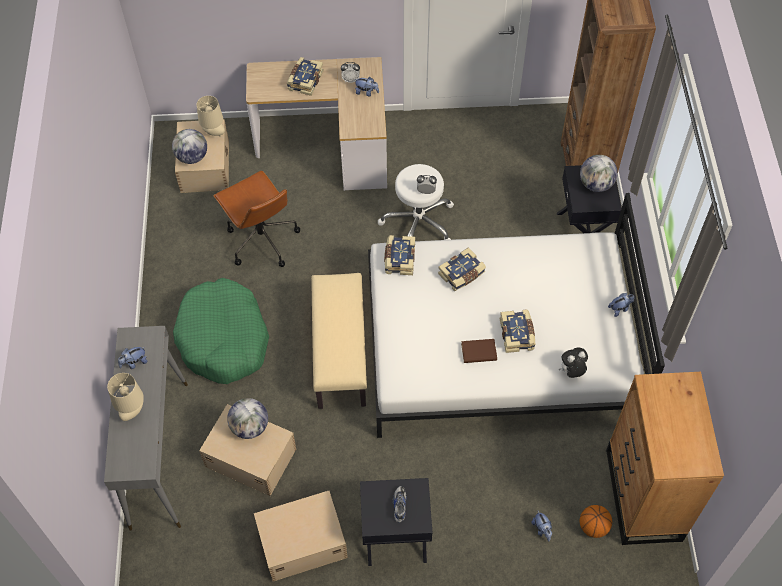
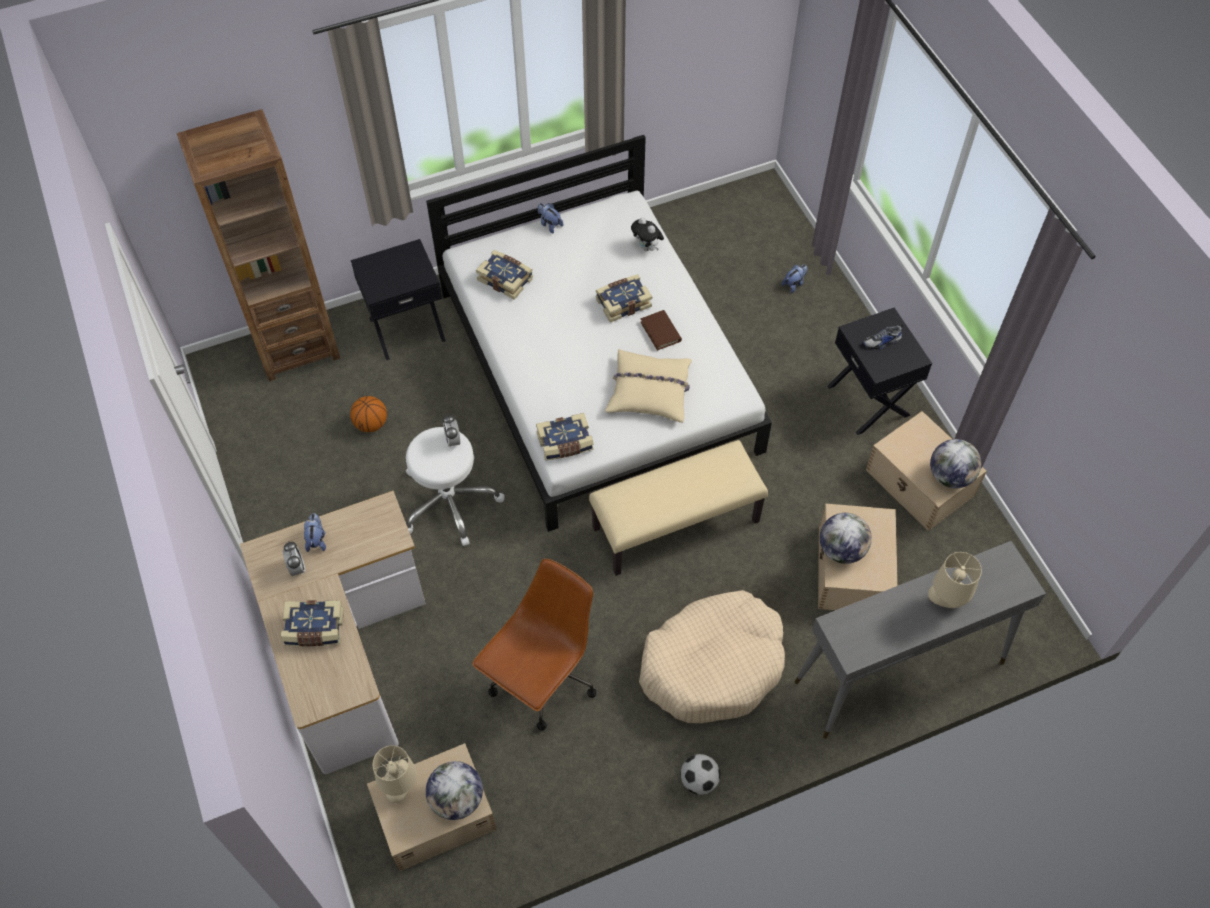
camera: 110 degrees left, 0 degrees up
plush toy [118,347,148,369] -> none
green dog bed [173,278,269,384] -> beige dog bed [639,590,785,723]
book [438,247,486,291] -> book moved to [476,250,533,300]
basketball [579,505,612,538] -> basketball moved to [350,396,387,432]
globe [580,155,618,192] -> globe moved to [930,439,981,488]
brown dresser [606,372,724,545] -> none
none -> beige pillow [605,349,692,423]
none -> football [680,754,720,795]

